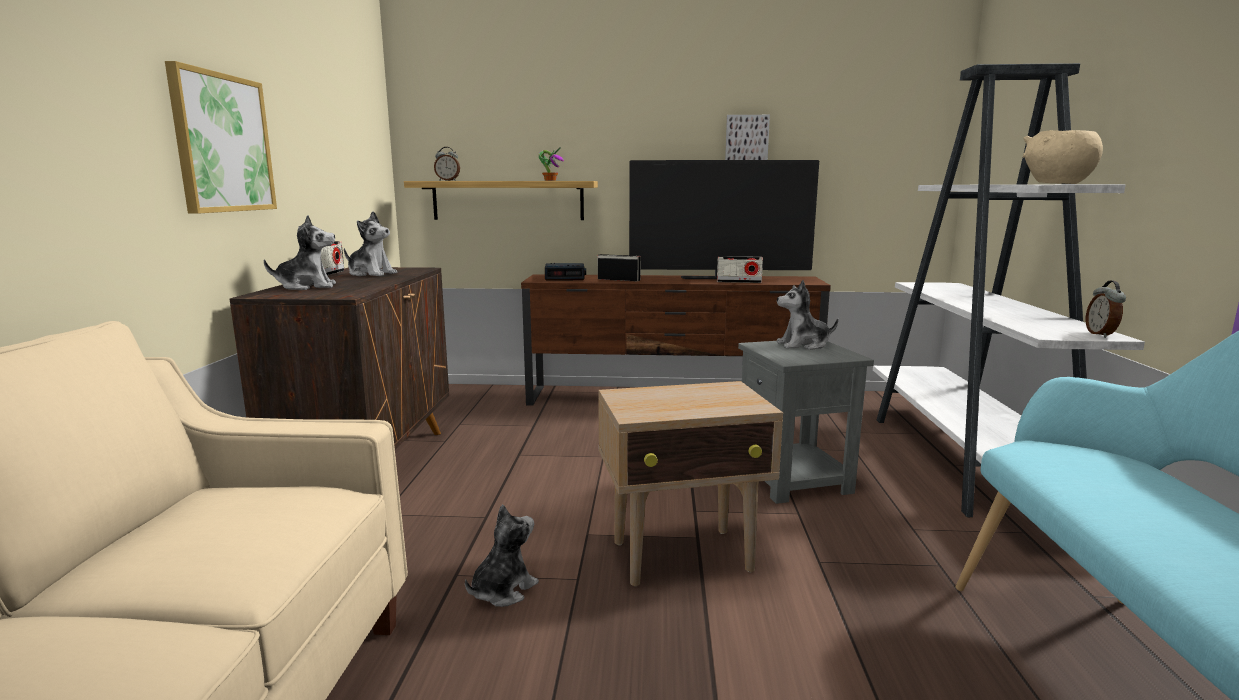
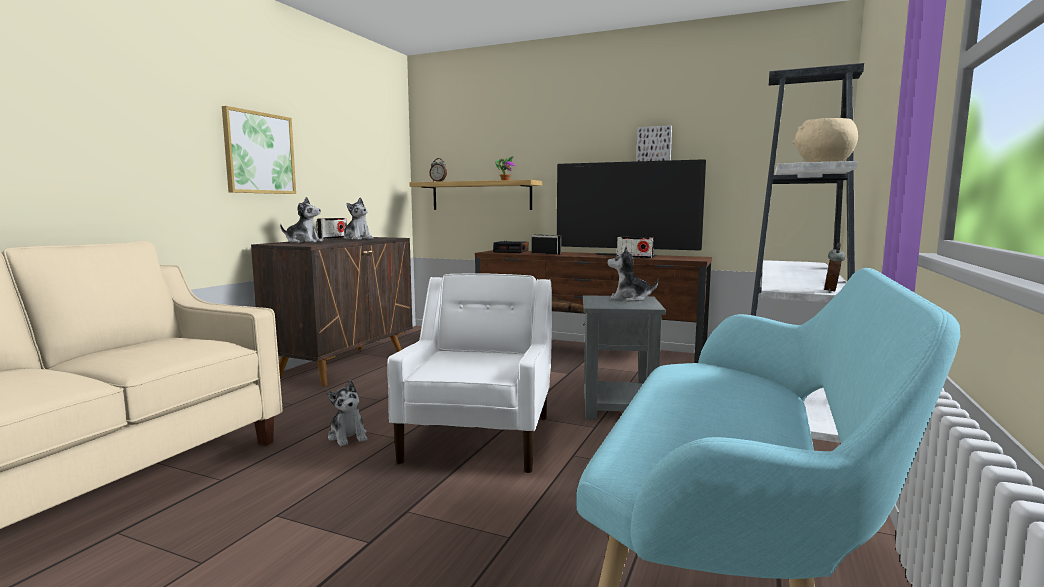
camera: 20 degrees right, 5 degrees down
plush toy [465,504,539,607] -> plush toy turned 90 degrees clockwise [327,380,368,446]
beige side table [598,381,783,586] -> white armchair [387,274,552,473]

